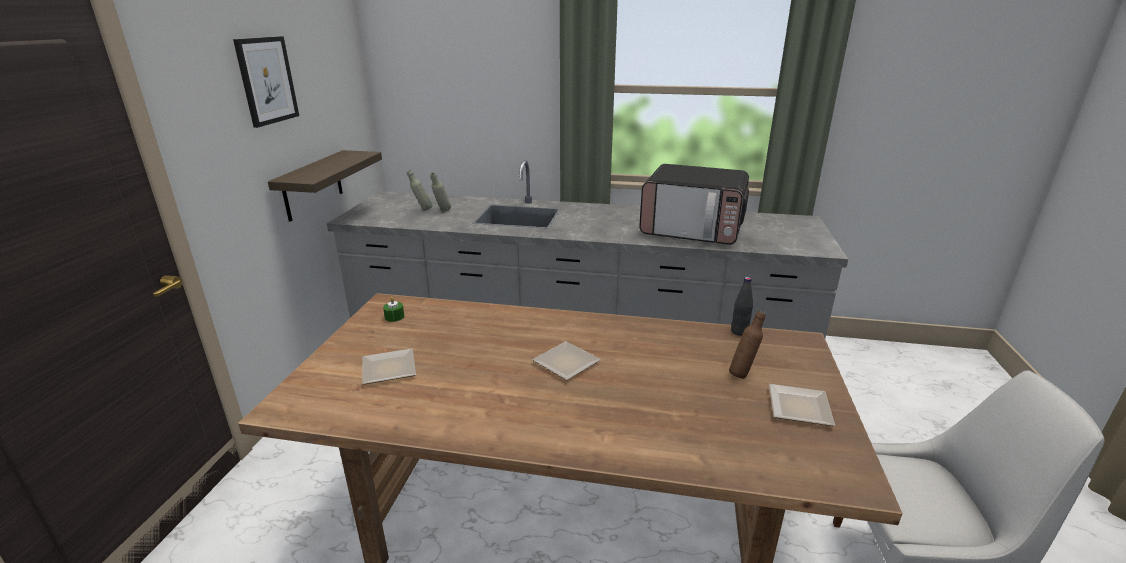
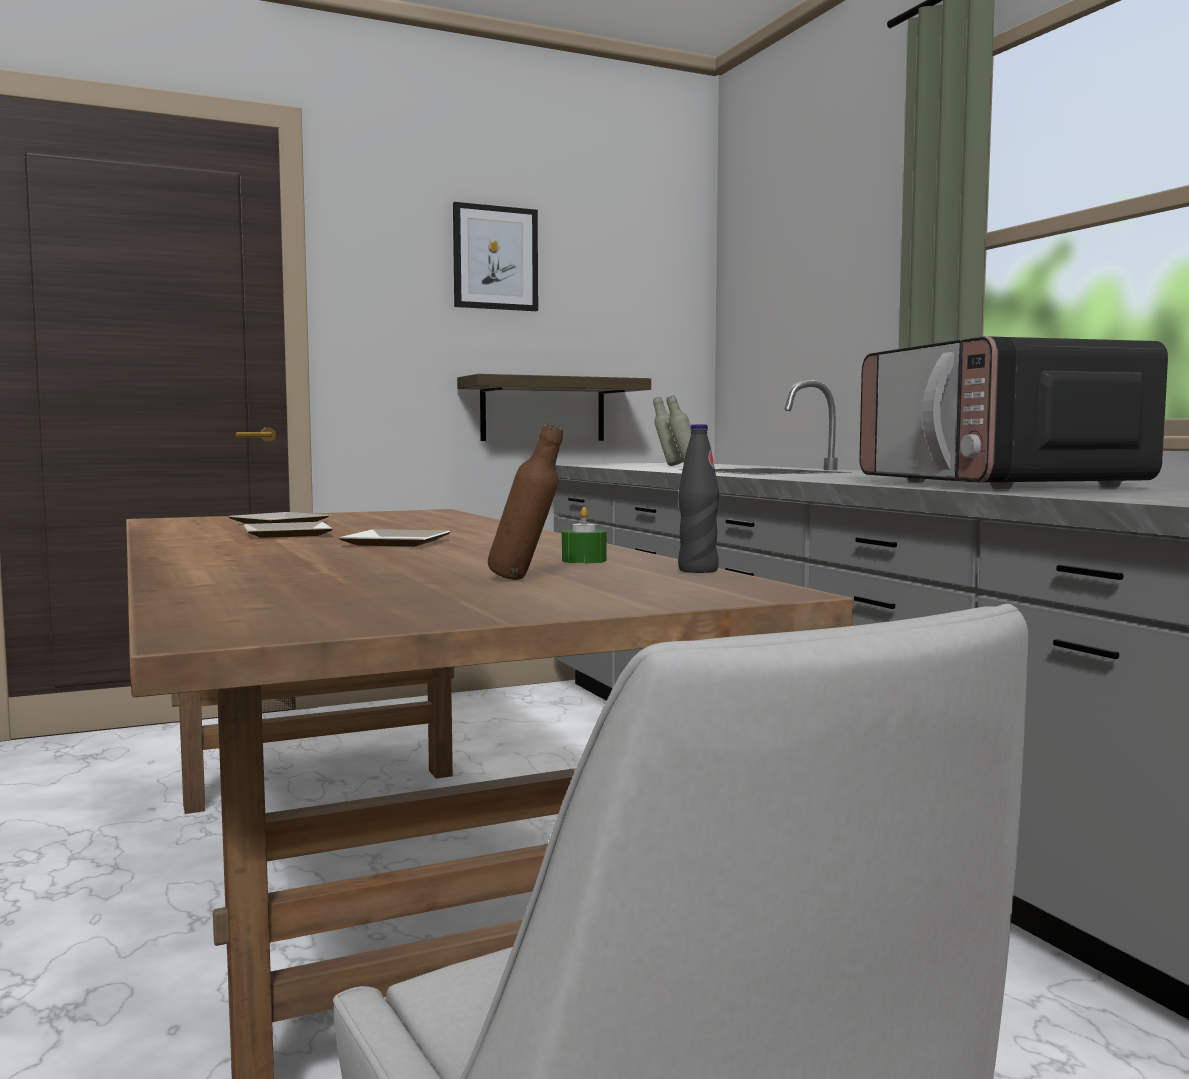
camera: 55 degrees right, 20 degrees down
green candle [383,297,404,322] -> green candle moved to [562,507,607,563]
plate [769,384,835,426] -> plate moved to [244,522,333,538]

